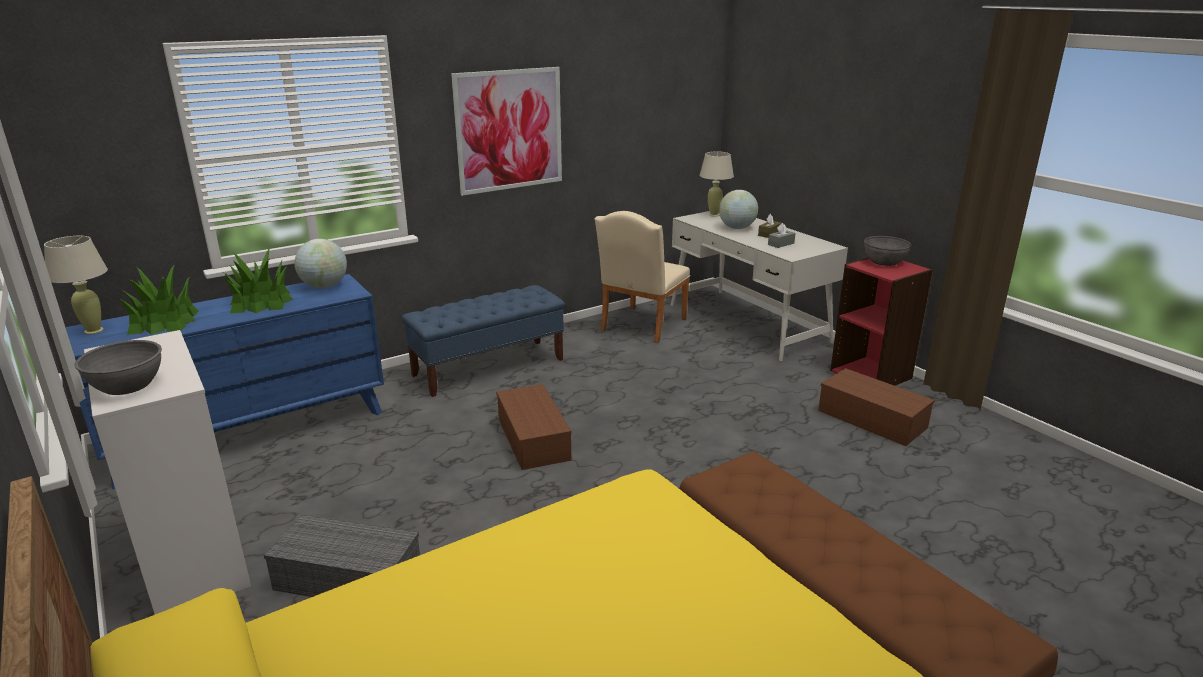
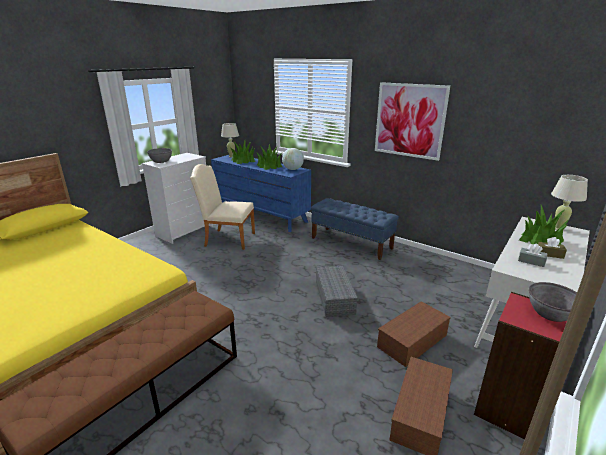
camera: 70 degrees right, 0 degrees up
grey storage box [264,514,420,597] -> grey storage box moved to [316,266,358,317]
brown storage box [496,384,572,470] -> brown storage box moved to [377,301,451,367]
beige chair [595,211,690,344] -> beige chair moved to [190,164,255,250]
globe [719,190,758,229] -> potted plant [519,205,570,245]

